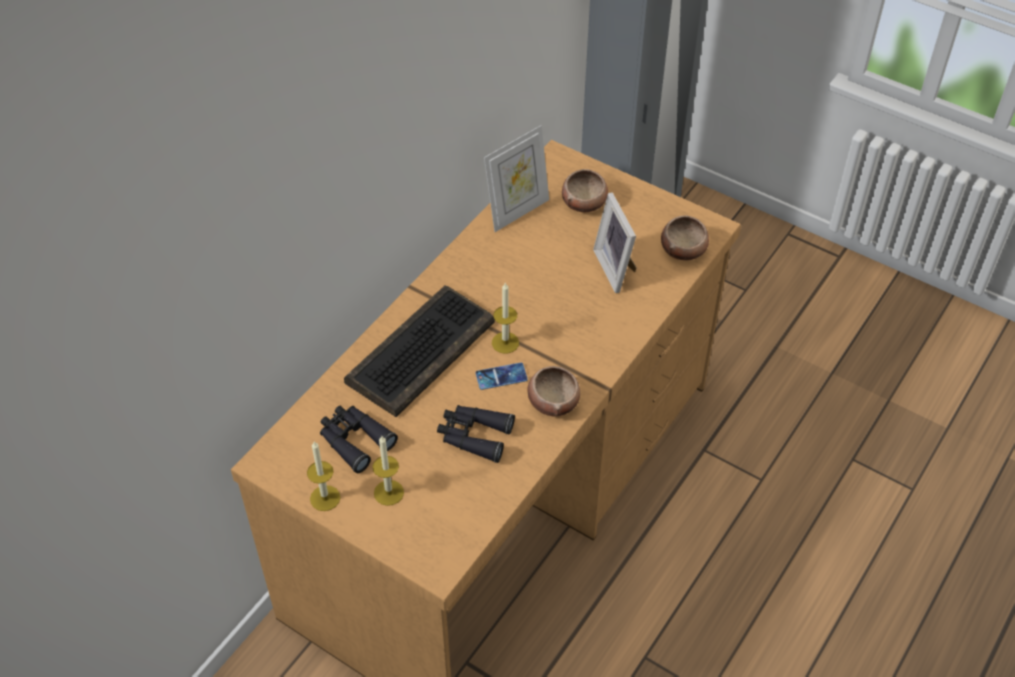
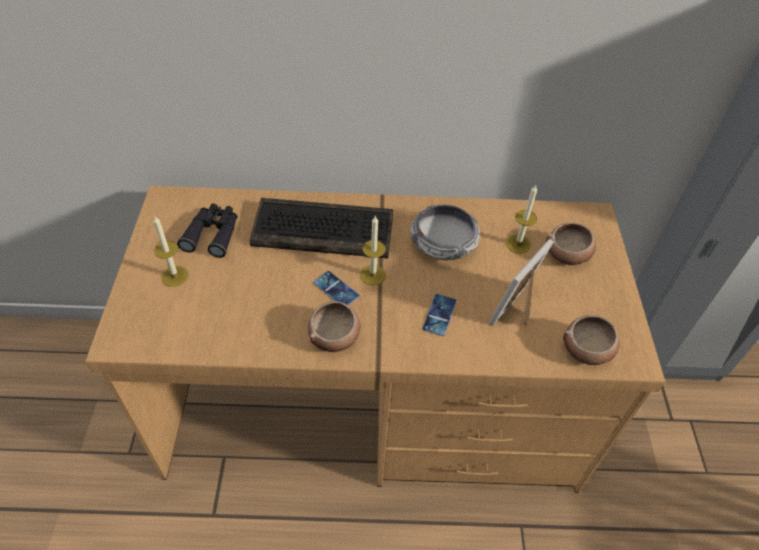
camera: 55 degrees right, 0 degrees up
candle [307,441,340,511] -> candle moved to [506,185,537,254]
black binoculars [437,405,515,463] -> none
picture frame [484,125,549,232] -> none
none -> bowl [410,205,480,260]
none -> phone [422,294,457,336]

